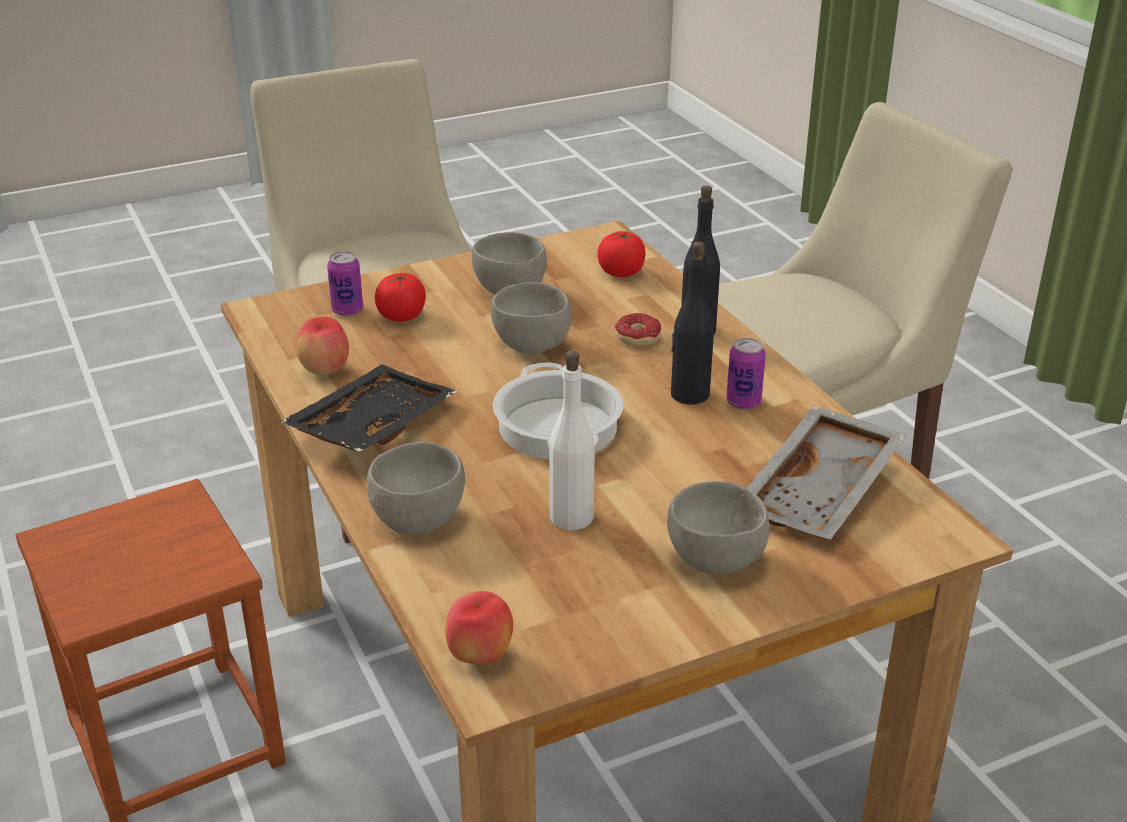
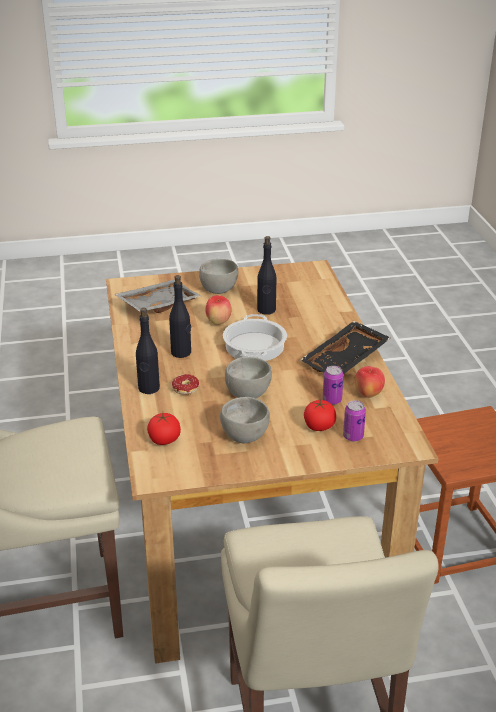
camera: 165 degrees left, 0 degrees up
grey bowl [367,442,465,534] -> none
apple [445,591,513,665] -> apple moved to [205,295,232,325]
white bottle [549,351,595,530] -> black bottle [257,236,276,315]
can [726,338,766,410] -> can moved to [323,366,344,405]

